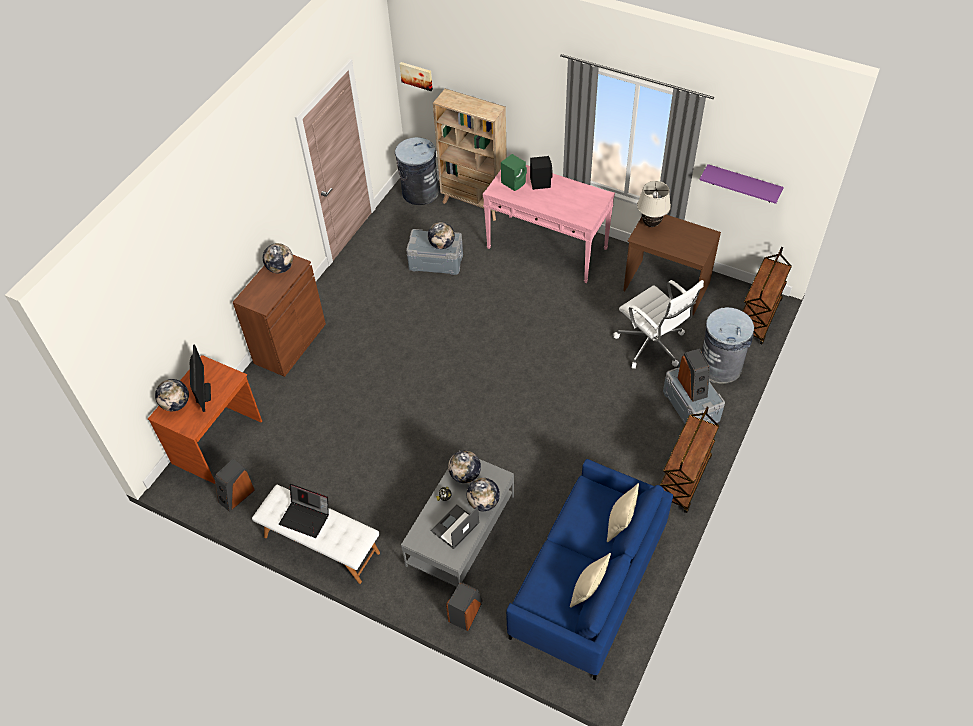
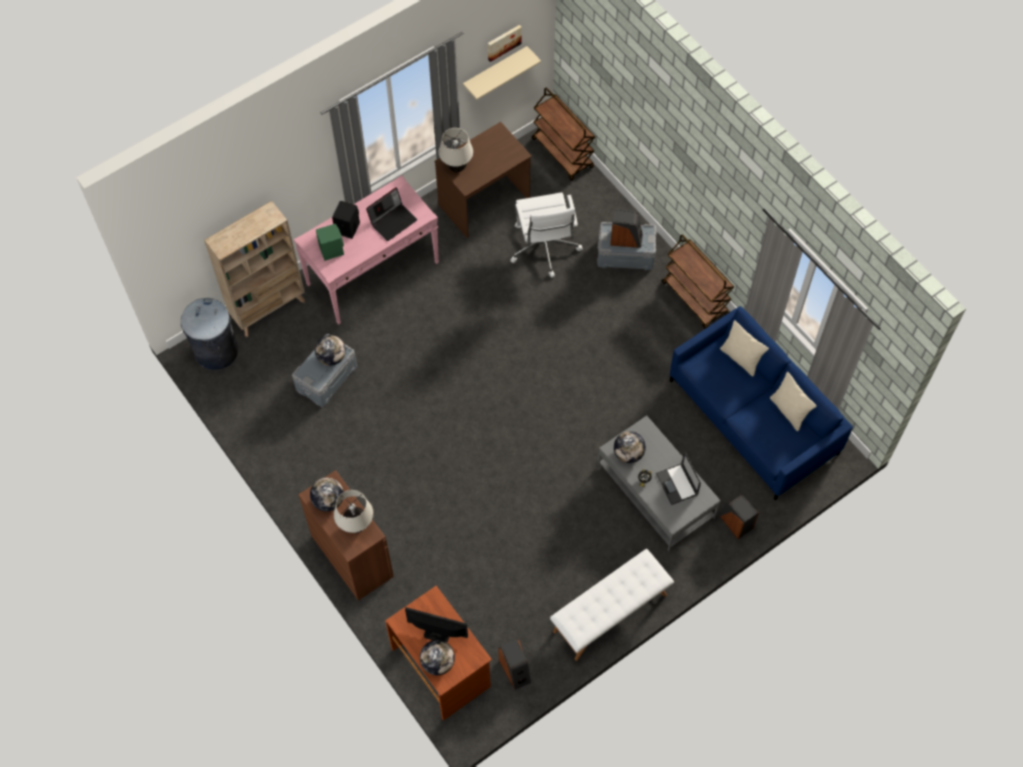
camera: 65 degrees left, 10 degrees up
laptop [279,484,329,538] -> laptop moved to [366,187,417,241]
picture [400,62,433,91] -> picture moved to [488,25,522,62]
globe [467,478,500,511] -> none
white office chair [613,280,704,369] -> white office chair turned 90 degrees clockwise [510,192,583,278]
purple shelf [700,164,784,204] -> beige shelf [463,46,541,100]
grey trash can [702,307,754,384] -> none
none -> beige table lamp [334,490,374,533]

